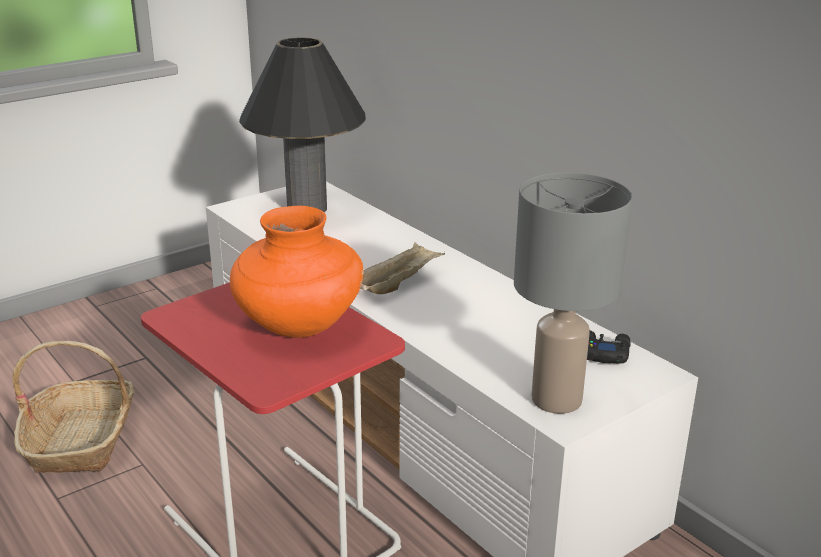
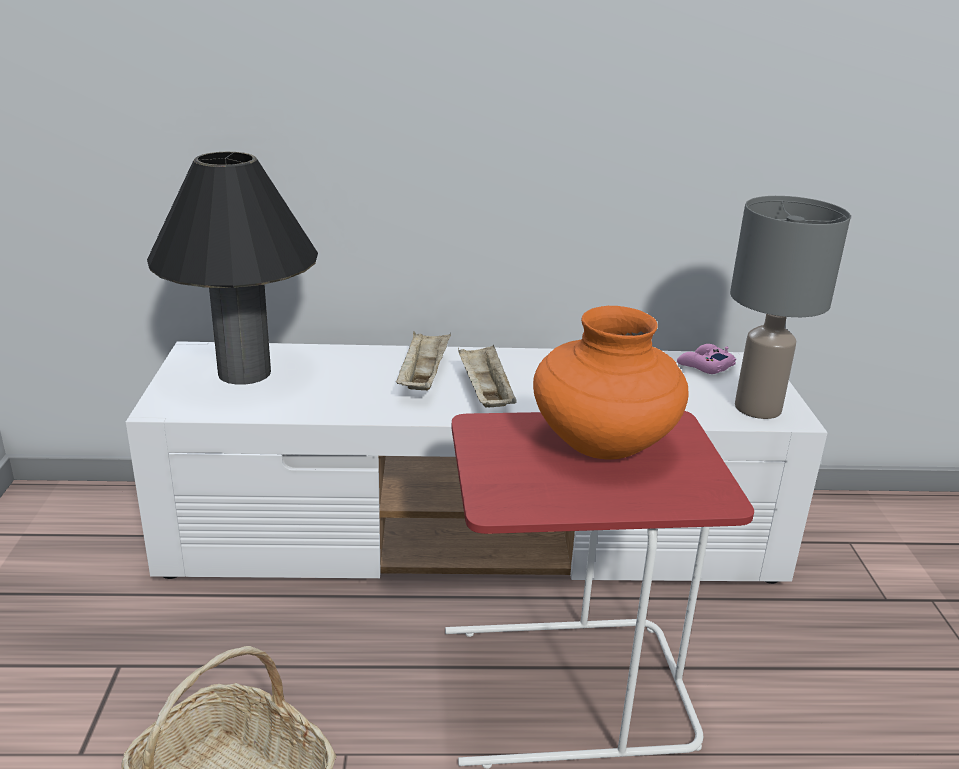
camera: 55 degrees left, 0 degrees up
black game controller [587,330,631,364] -> pink game controller [677,344,736,374]
none -> beige tray [396,332,451,390]

